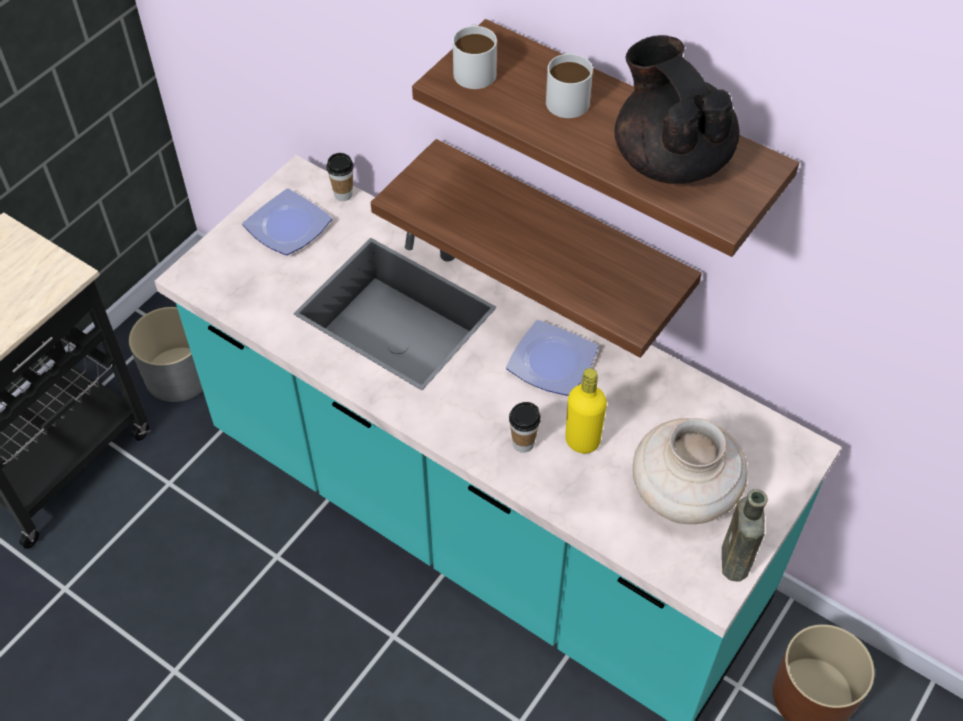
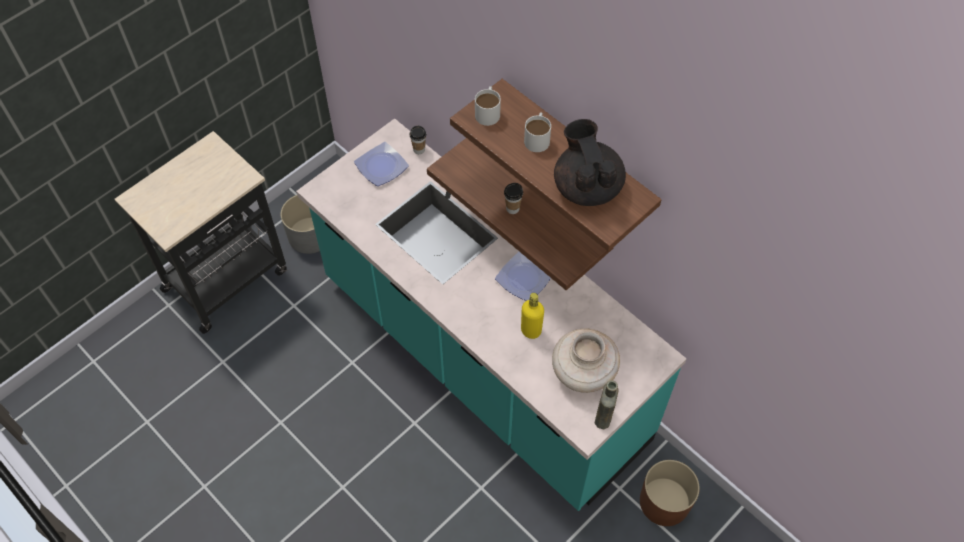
camera: 10 degrees right, 5 degrees up
cup [509,402,541,453] -> cup moved to [504,183,523,214]

